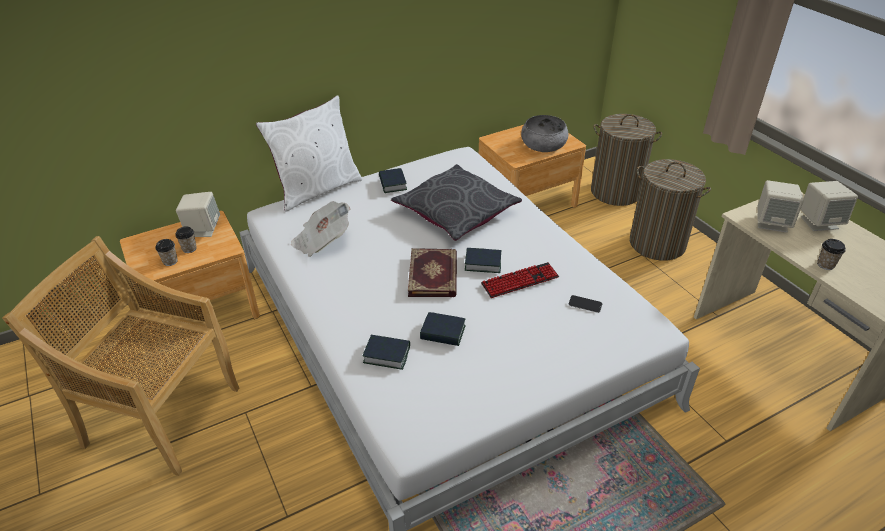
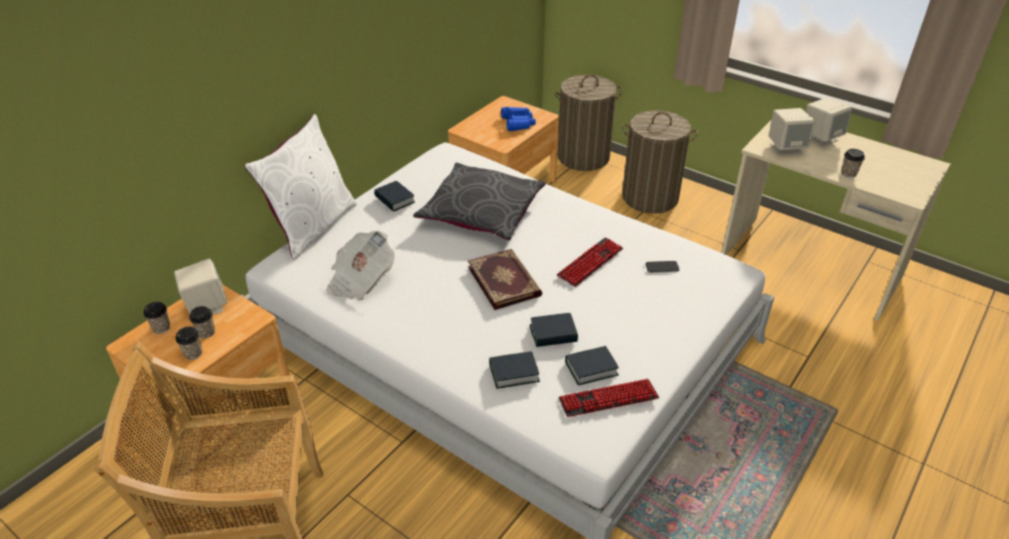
camera: 25 degrees left, 0 degrees up
book [465,248,501,273] -> book moved to [565,346,619,385]
grey bowl [521,115,569,152] -> blue binoculars [501,107,536,131]
none -> cup [144,302,170,334]
none -> keyboard [558,379,659,417]

